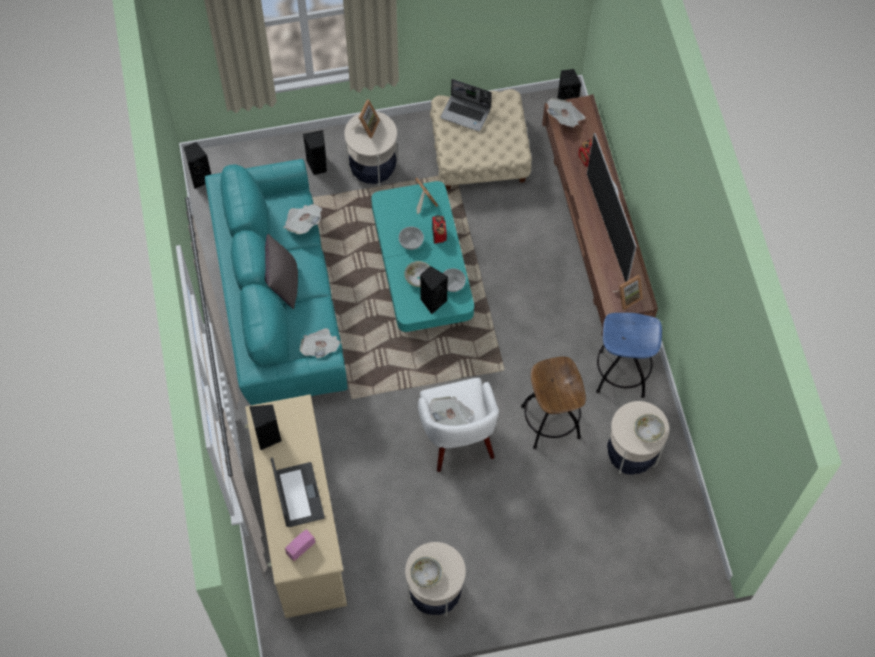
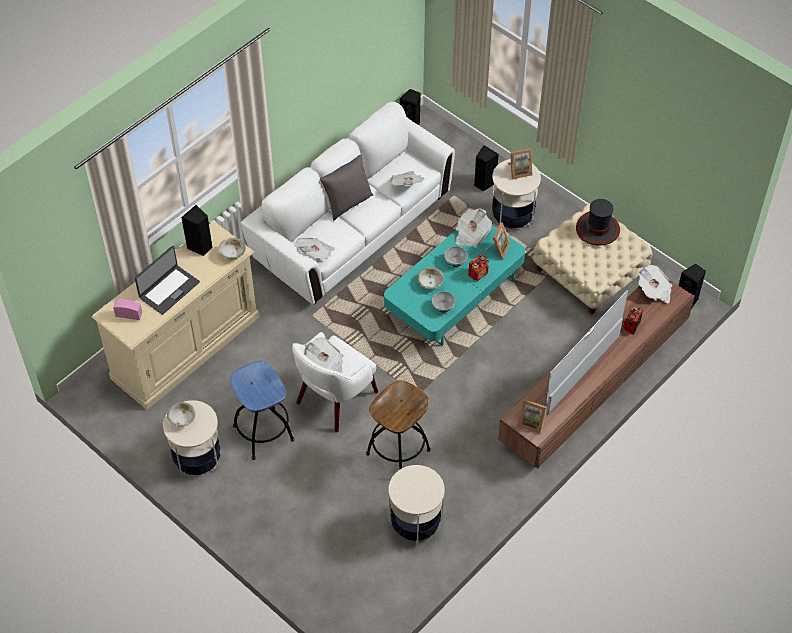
camera: 55 degrees right, 10 degrees down
turquoise sofa [205,159,348,405] -> white sofa [241,102,455,305]
black speaker [420,266,448,314] -> none
laptop [440,79,492,131] -> hat [576,199,620,245]
blue stool [596,313,662,398] -> blue stool moved to [230,361,294,460]
bowl [634,414,665,442] -> bowl moved to [218,238,246,260]
none -> newspaper [455,209,492,248]

